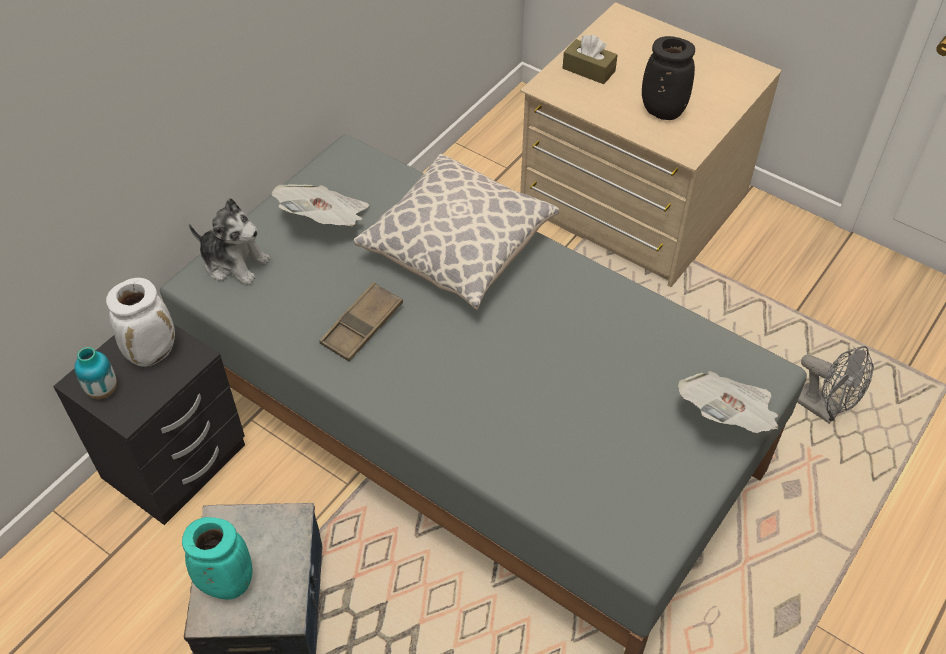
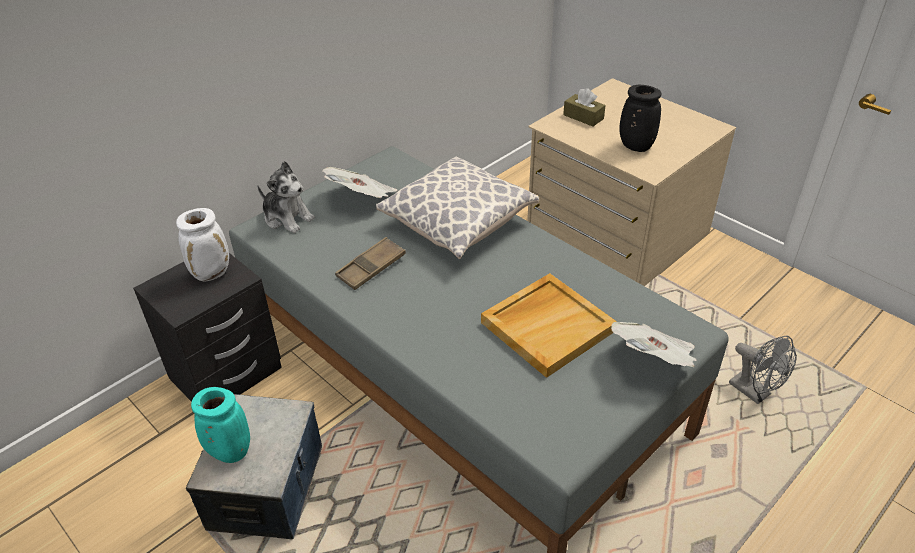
camera: 10 degrees right, 10 degrees down
vase [74,347,117,399] -> none
none -> beige tray [481,273,617,378]

